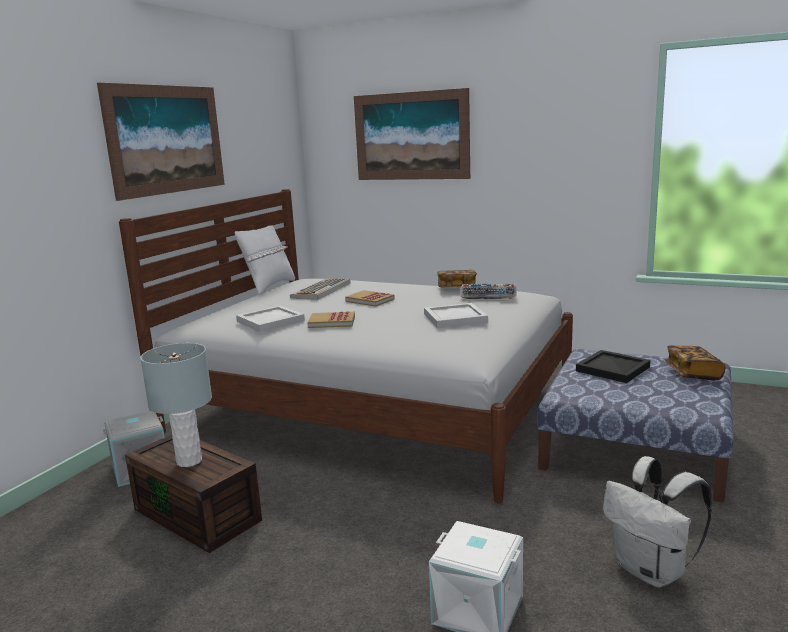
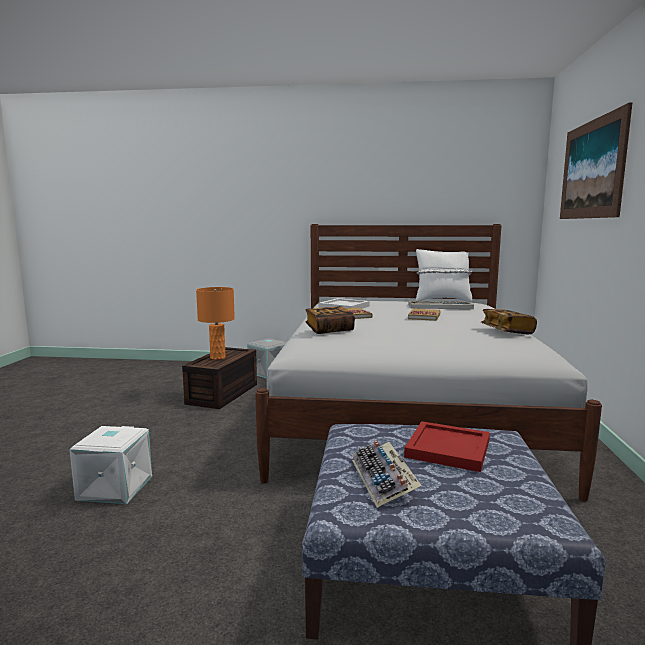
camera: 70 degrees right, 5 degrees down
picture [97,83,225,201] -> none
grey table lamp [140,343,212,467] -> orange table lamp [196,287,235,360]
white tray [424,303,488,328] -> none
keyboard [460,284,517,300] -> keyboard moved to [352,441,422,508]
black tray [576,350,651,383] -> red tray [404,421,490,472]
white backpack [603,456,712,588] -> none
book [665,345,726,380] -> book moved to [305,306,355,334]

